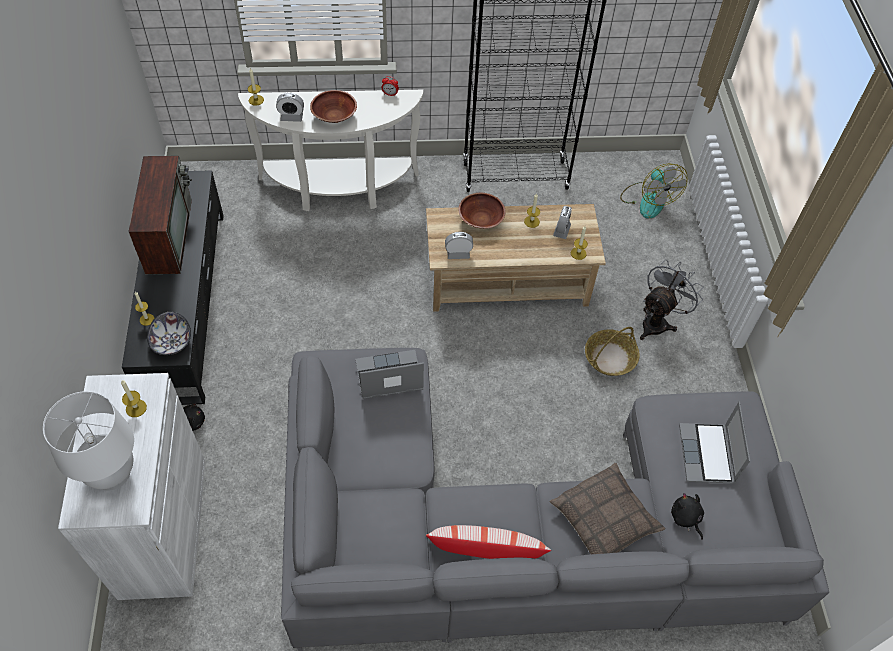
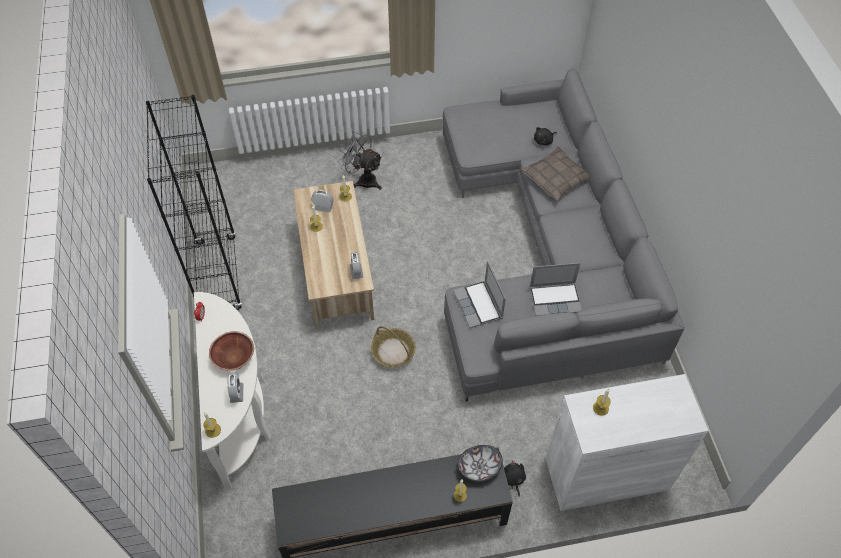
camera: 95 degrees left, 0 degrees up
white table lamp [43,391,134,491] -> none
television [128,156,192,274] -> none
pillow [426,525,551,559] -> none
brown bowl [458,193,506,229] -> none
basket [585,327,640,376] -> basket moved to [371,326,416,367]
fan [620,164,687,219] -> none
laptop [679,402,750,484] -> laptop moved to [530,263,582,316]

